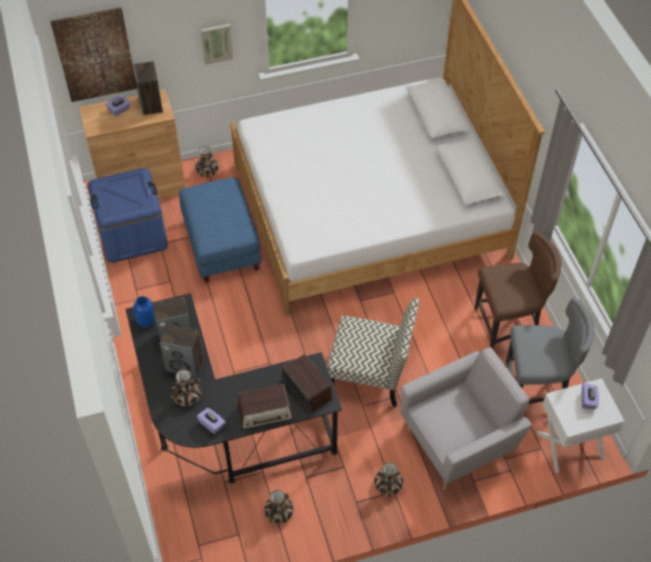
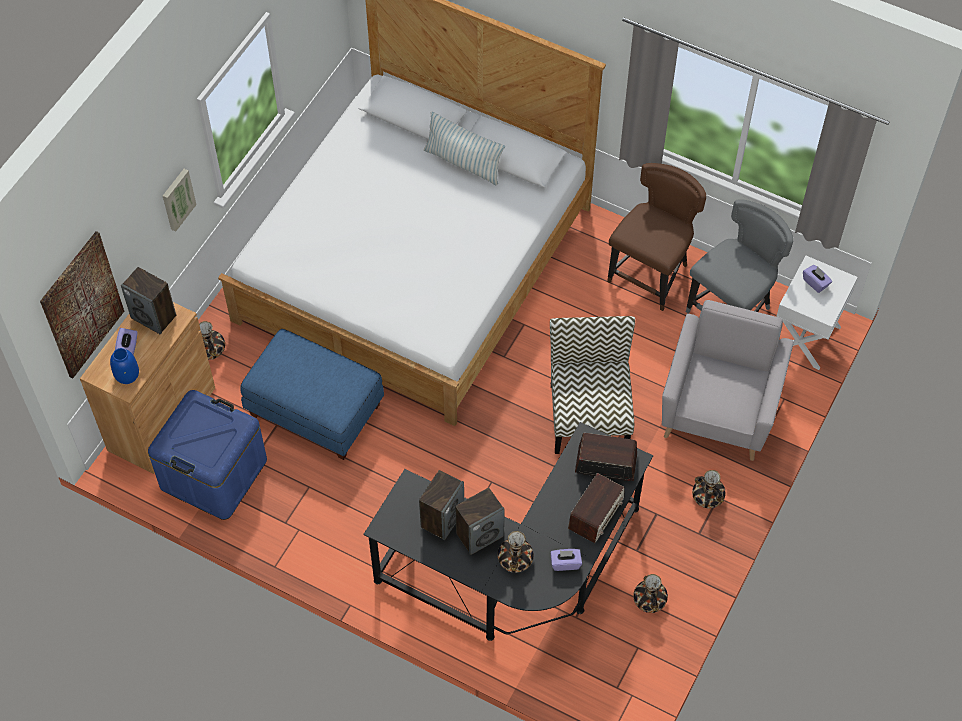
camera: 45 degrees left, 5 degrees up
blue vase [133,296,156,327] -> blue vase moved to [110,348,139,384]
chair [327,298,419,407] -> chair turned 60 degrees counterclockwise [550,316,635,454]
none -> pillow [424,111,505,185]

